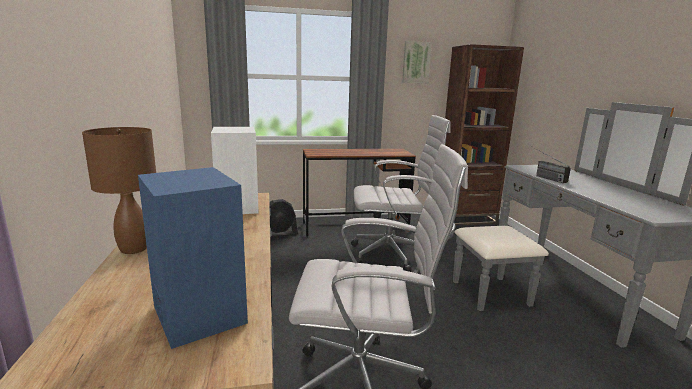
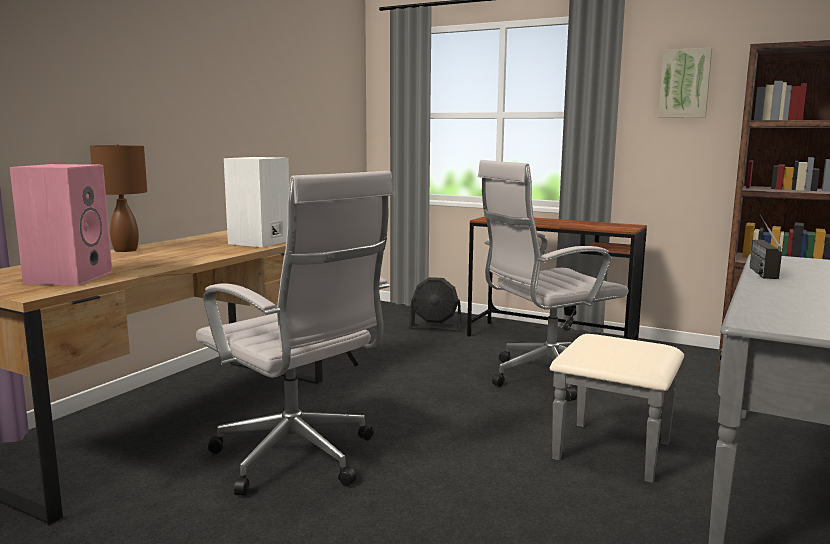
camera: 40 degrees right, 5 degrees down
blue speaker [138,167,248,349] -> pink speaker [10,164,112,286]
white office chair [351,115,451,272] -> white office chair turned 120 degrees clockwise [478,160,629,401]

